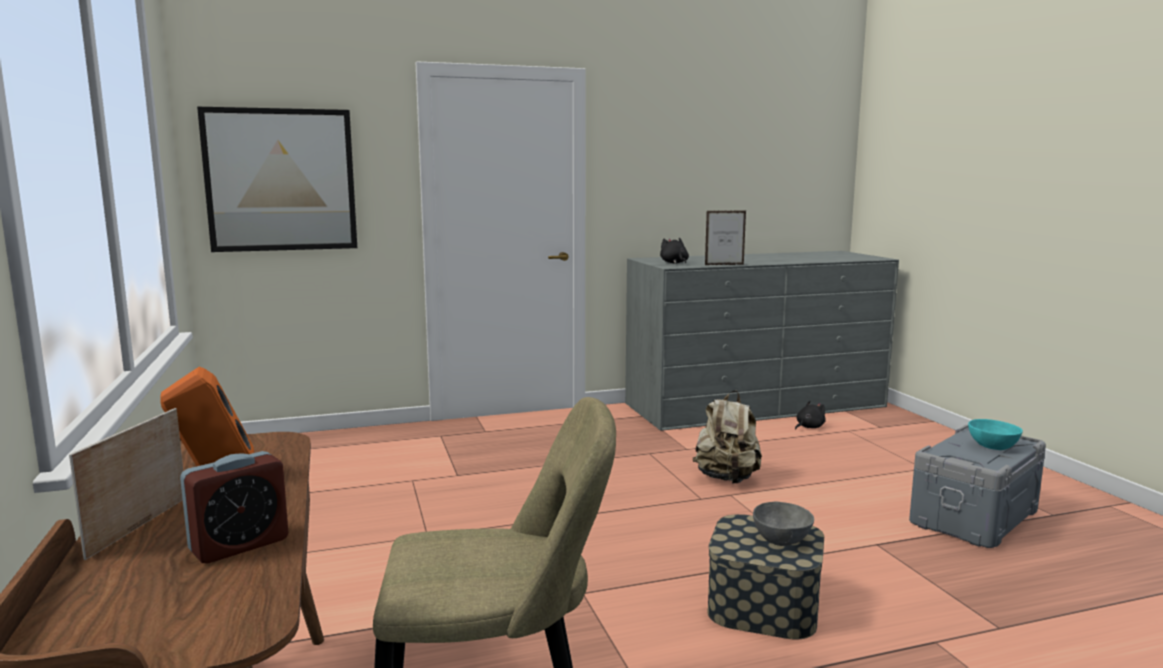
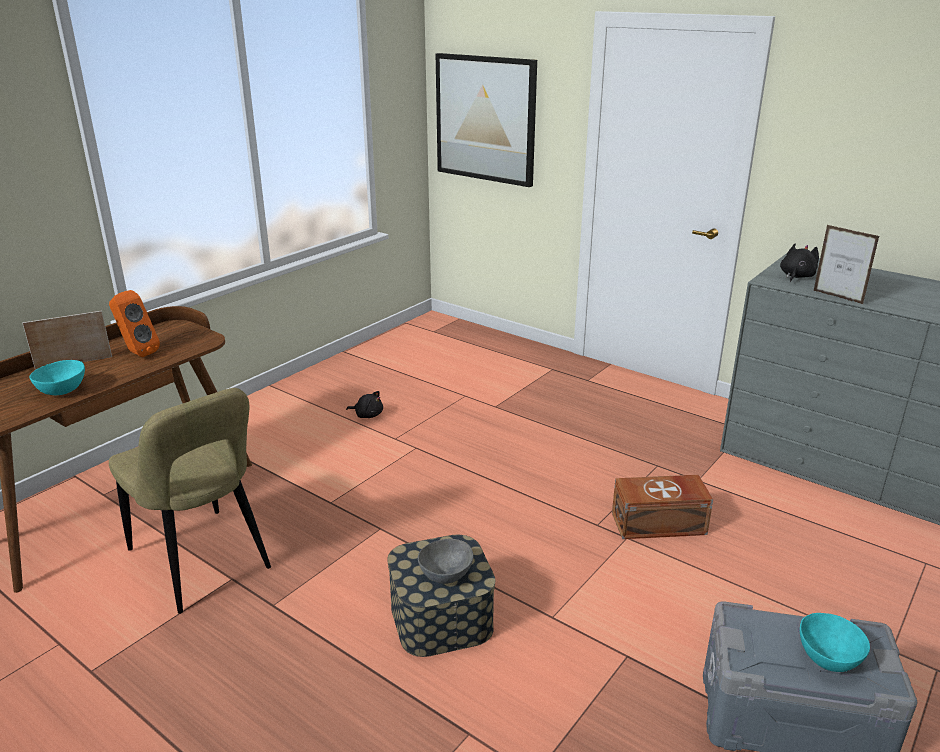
camera: 55 degrees right, 15 degrees up
alarm clock [180,451,288,564] -> turquoise bowl [29,360,85,395]
beige backpack [693,391,762,484] -> brown storage box [612,475,713,539]
black plush toy [795,401,826,430] -> black plush toy moved to [346,391,383,418]

